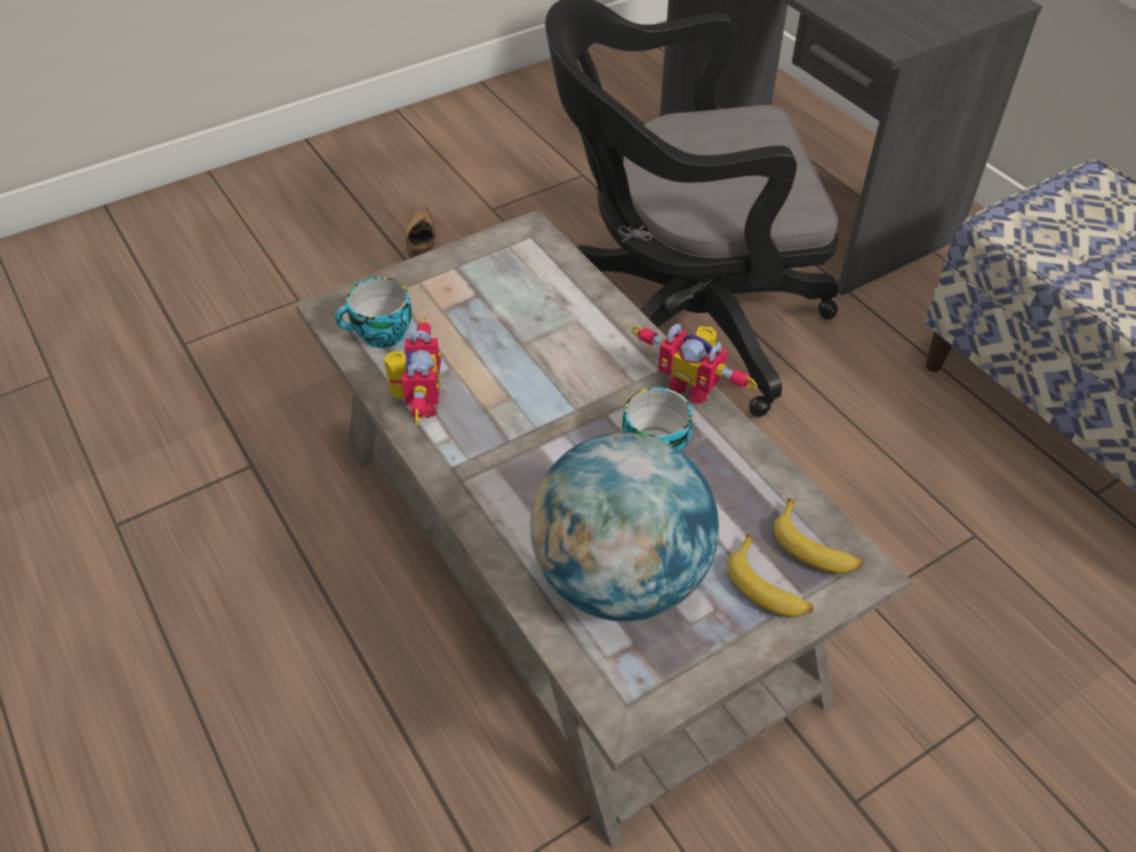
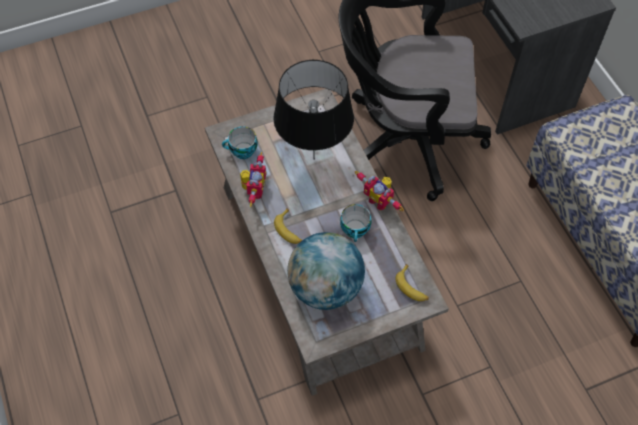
camera: 10 degrees right, 10 degrees up
shoe [405,207,436,259] -> none
banana [727,534,813,617] -> banana moved to [274,208,302,244]
none -> black table lamp [273,60,354,160]

